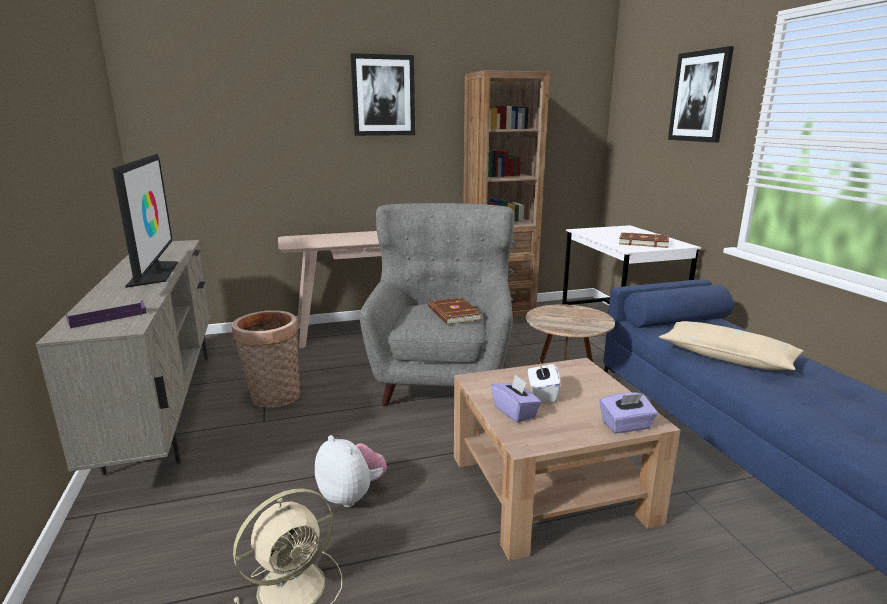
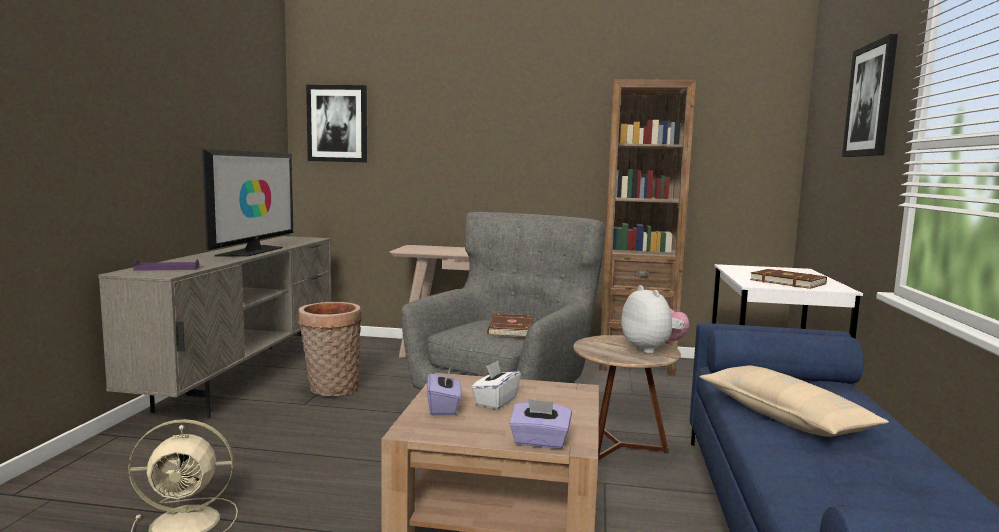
camera: 25 degrees right, 10 degrees down
plush toy [315,435,387,507] -> plush toy moved to [621,285,689,354]
picture [350,53,415,136] -> picture moved to [306,85,367,162]

